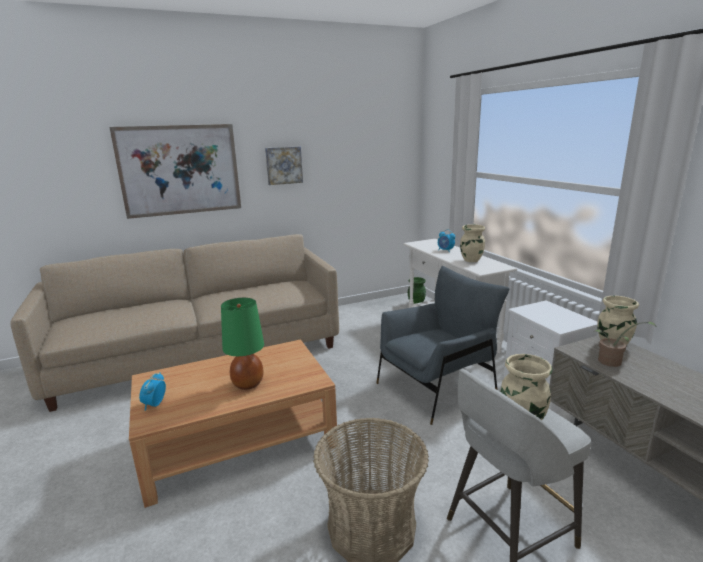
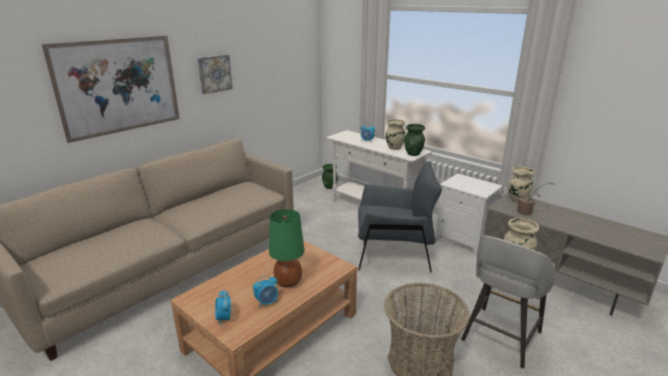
camera: 25 degrees left, 5 degrees up
grey armchair [377,266,509,425] -> grey armchair turned 60 degrees clockwise [358,161,442,272]
none -> alarm clock [253,275,278,308]
none -> green vase [404,124,425,156]

